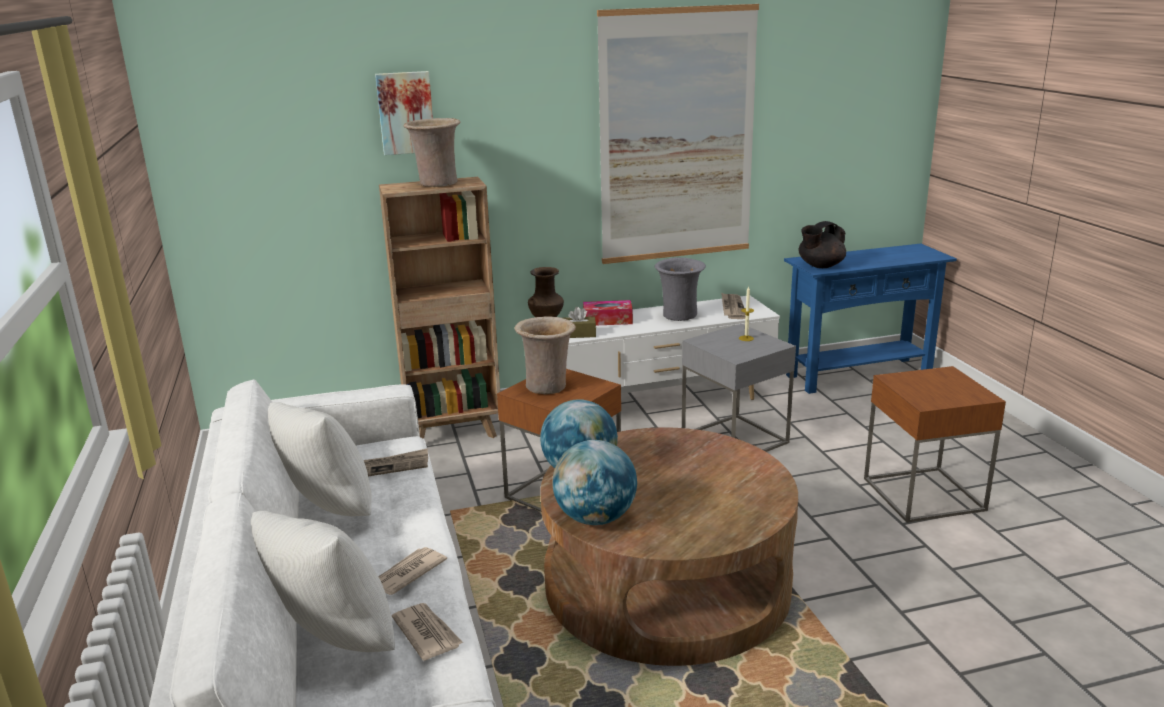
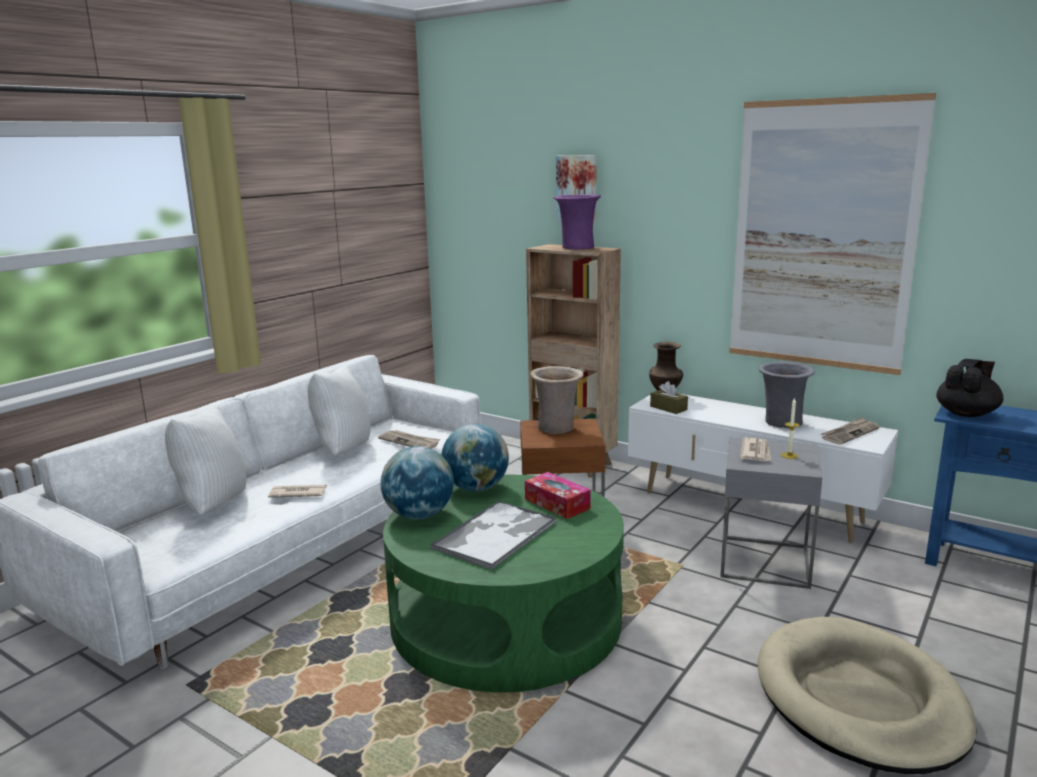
camera: 50 degrees right, 5 degrees down
newspaper [392,603,463,661] -> newspaper moved to [740,437,771,461]
beige vase [404,118,460,187] -> purple vase [553,194,601,250]
brown coffee table [540,427,798,666] -> green coffee table [383,475,624,692]
tissue box [583,300,633,325] -> tissue box moved to [525,472,590,519]
black teapot [799,221,846,268] -> black teapot turned 120 degrees clockwise [936,359,1003,417]
brown side table [864,366,1006,523] -> beige dog bed [758,617,977,774]
none -> tray [430,501,557,571]

